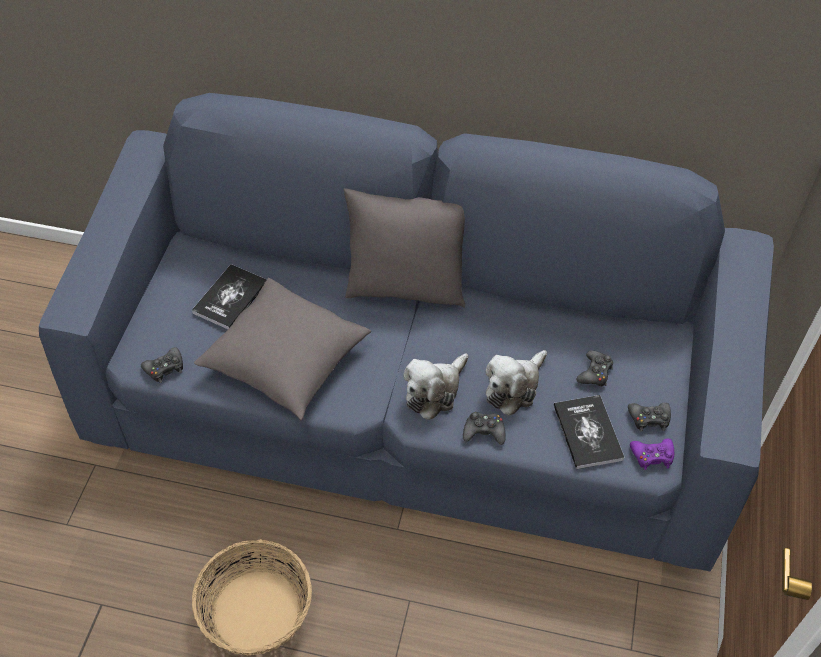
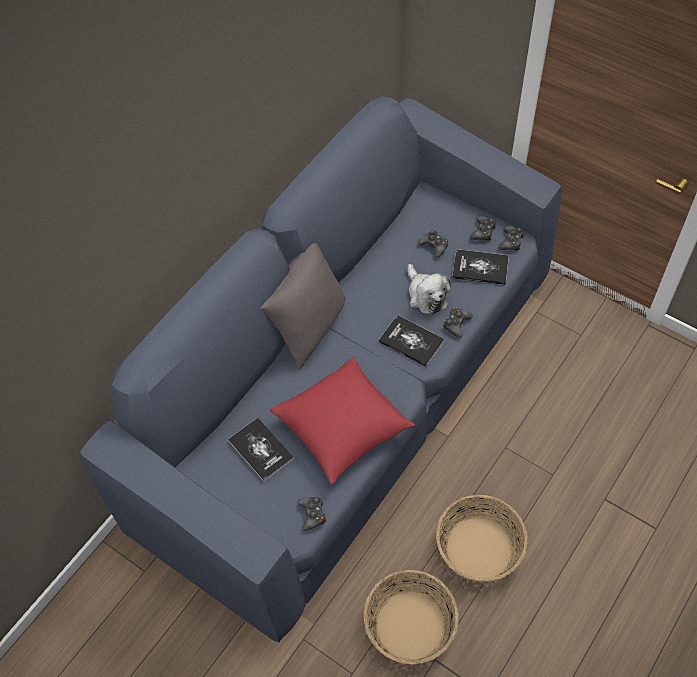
camera: 65 degrees left, 5 degrees up
grey pillow [194,278,371,420] -> red pillow [270,357,415,484]
plush toy [403,353,469,420] -> book [379,315,445,367]
purple game controller [630,439,674,470] -> black game controller [498,226,524,251]
none -> basket [364,570,459,665]

